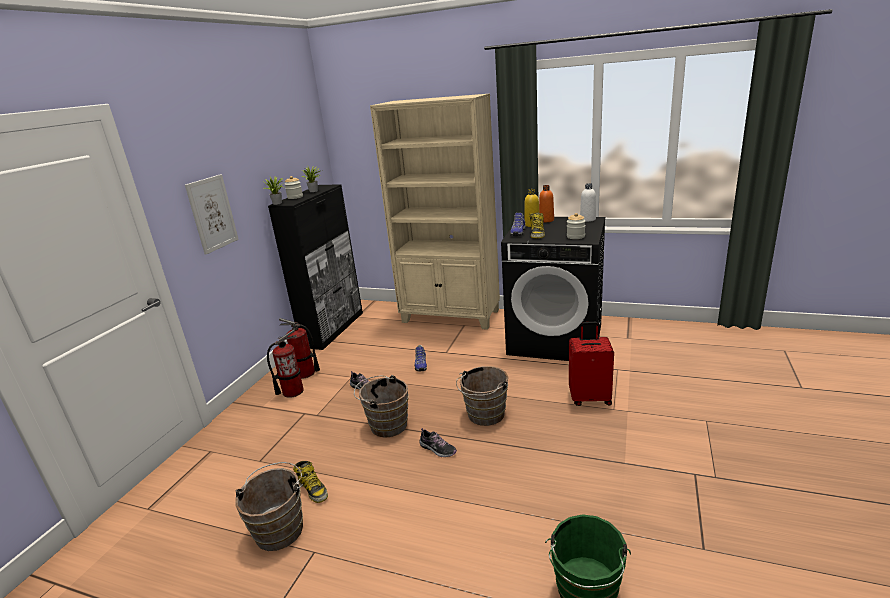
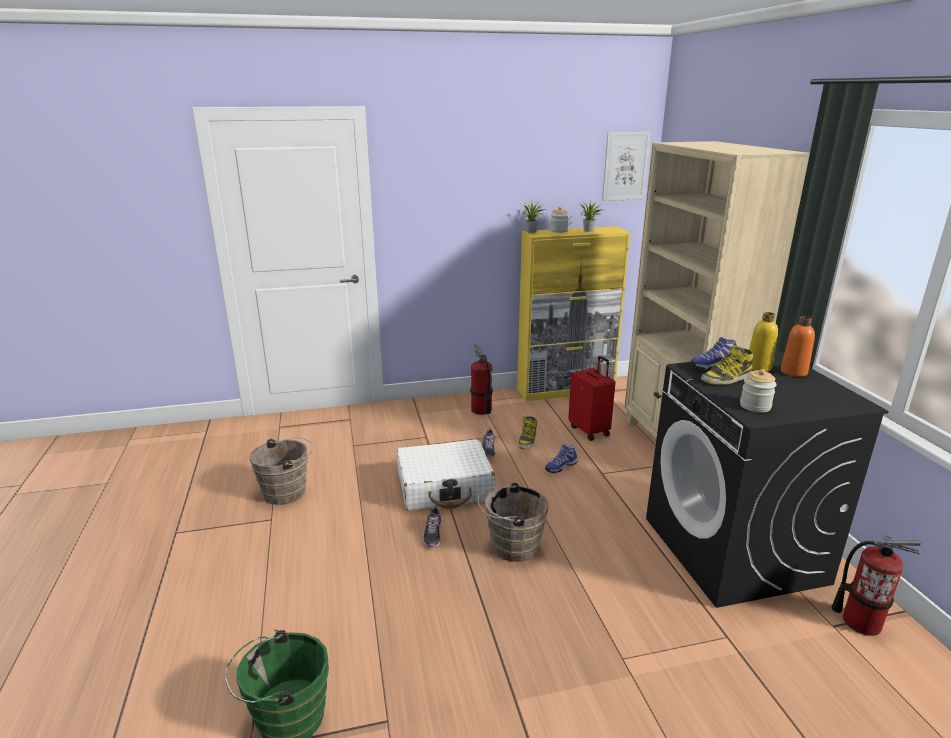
camera: 55 degrees right, 0 degrees up
picture [185,174,239,255] -> picture moved to [602,132,651,201]
fire extinguisher [267,329,304,398] -> fire extinguisher moved to [831,536,921,636]
black cabinet [268,184,363,350] -> yellow cabinet [517,226,630,401]
boot [293,461,328,503] -> boot moved to [518,416,537,449]
brown bucket [354,375,409,438] -> white suitcase [396,439,495,511]
red suitcase [569,322,614,406] -> red suitcase moved to [568,356,615,441]
white bottle [580,183,596,222] -> none

